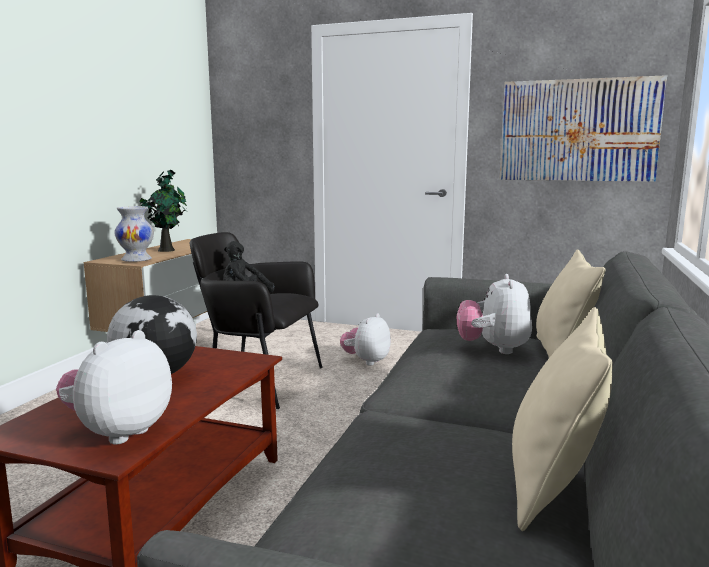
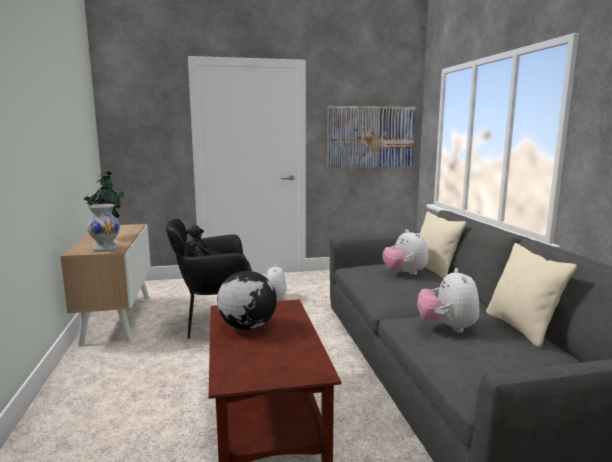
camera: 30 degrees left, 0 degrees up
plush toy [56,330,172,445] -> plush toy moved to [417,268,479,333]

